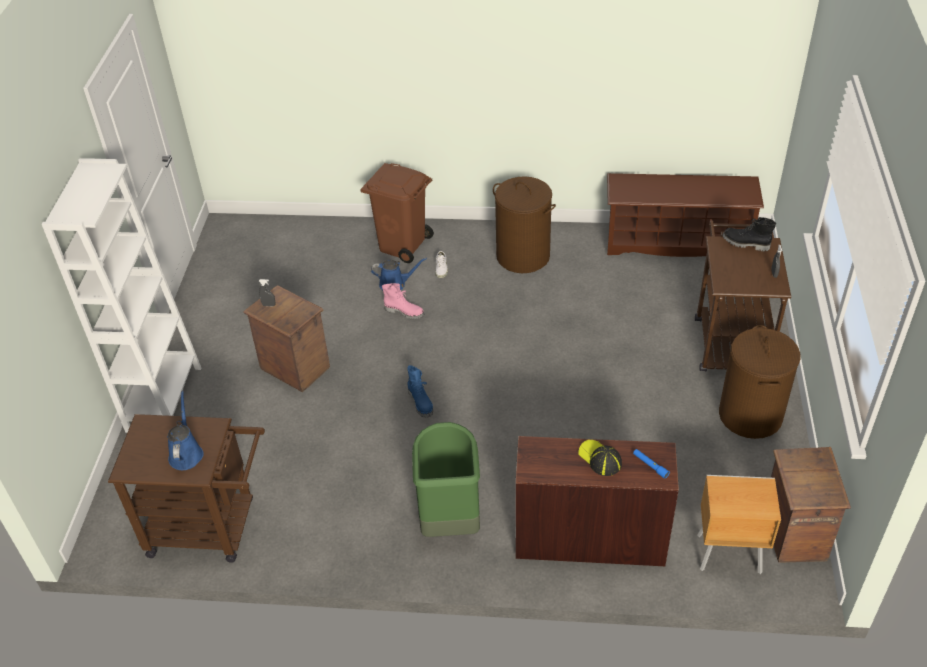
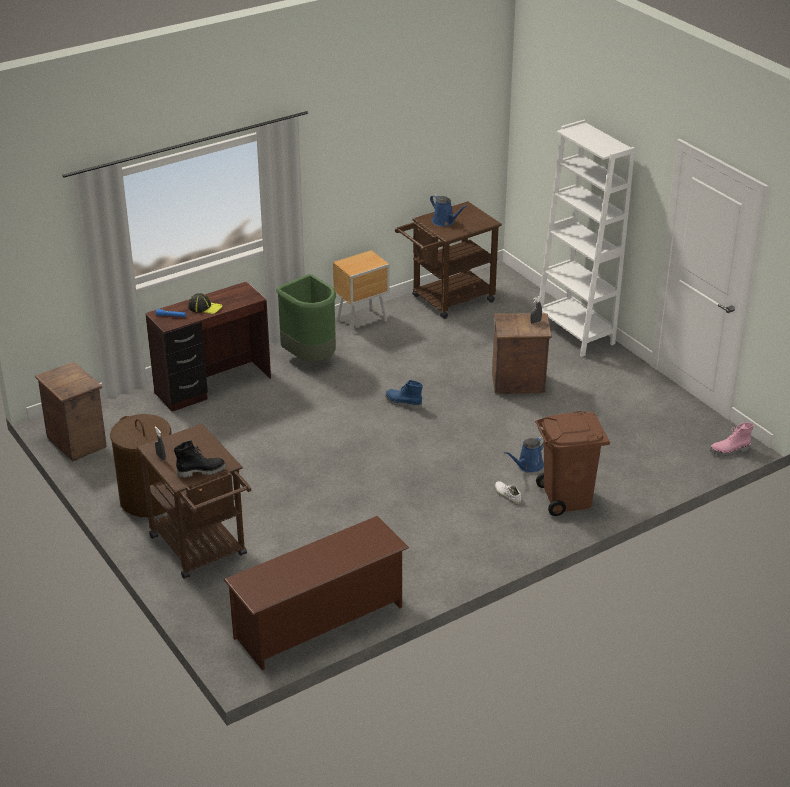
camera: 140 degrees right, 10 degrees down
pink boot [382,283,424,319] -> pink boot moved to [710,422,754,456]
brown laundry basket [493,176,556,273] -> none
brown nightstand [697,475,781,574] -> brown nightstand moved to [333,250,390,333]

